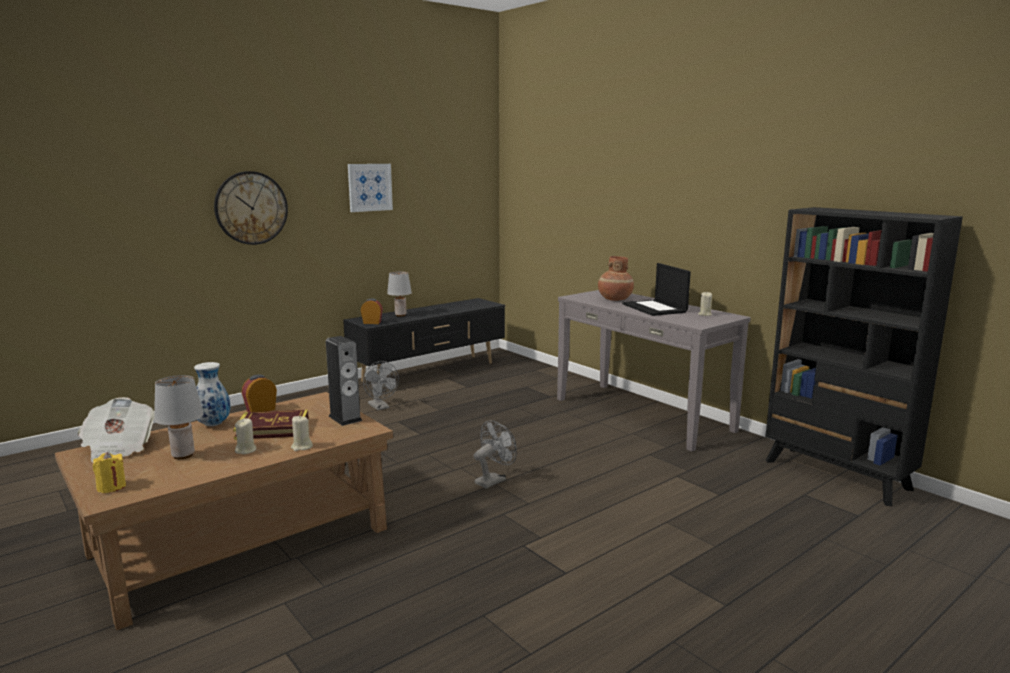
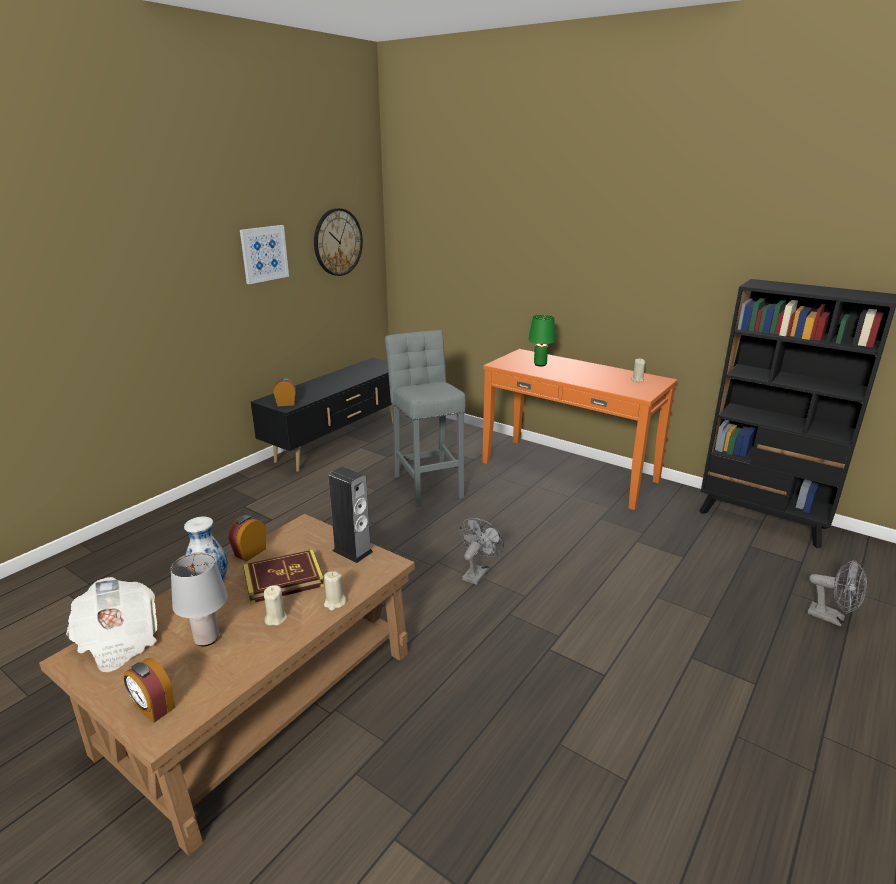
camera: 15 degrees left, 10 degrees up
yellow candle [93,452,126,493] -> alarm clock [123,658,175,723]
wall clock [214,171,288,245] -> wall clock moved to [314,208,363,276]
grey fan [363,361,399,410] -> grey fan moved to [807,560,867,627]
grey table lamp [387,271,412,317] -> none
grey console table [557,290,751,452] -> orange console table [482,349,678,510]
brown vase [598,256,634,301] -> green table lamp [528,315,556,366]
laptop [622,263,691,316] -> none
none -> grey stool [385,330,465,507]

